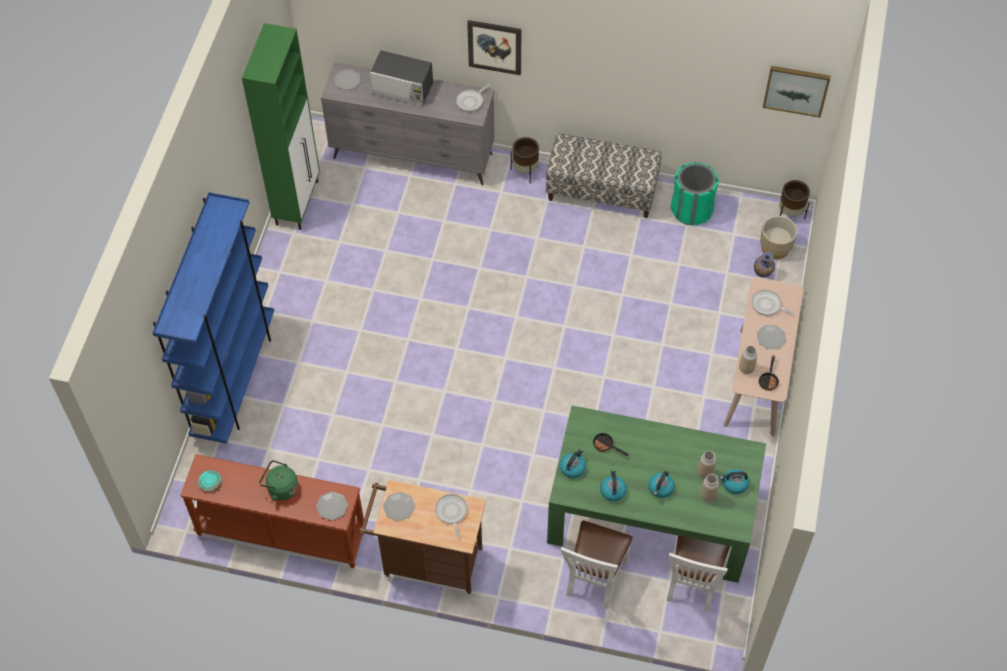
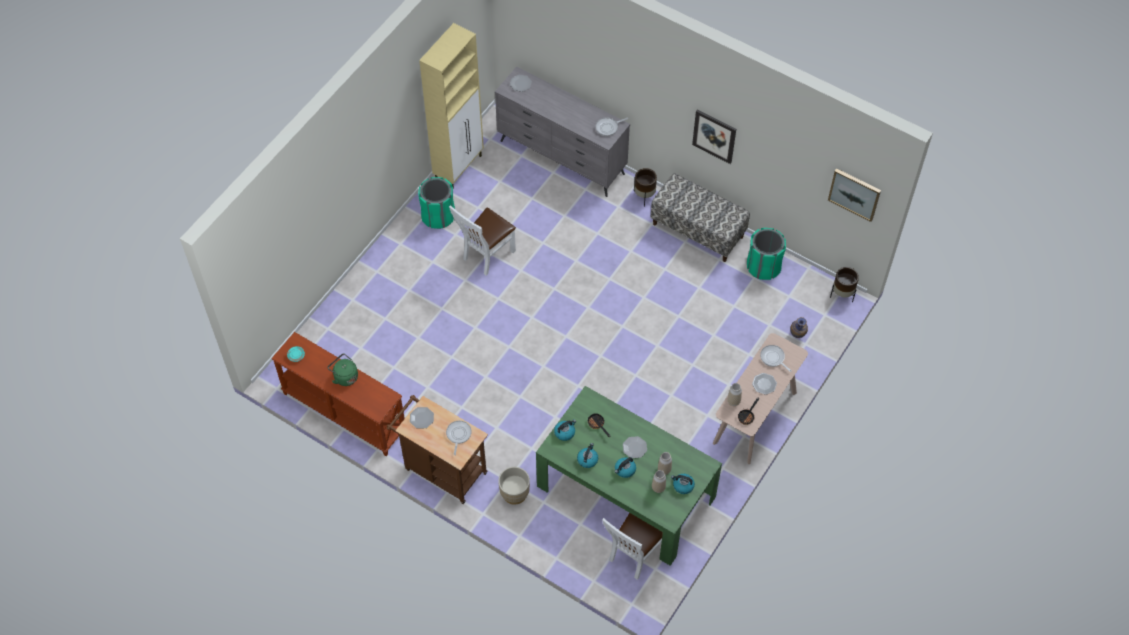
camera: 20 degrees right, 0 degrees up
blue bookcase [152,192,274,444] -> none
green cabinet [242,23,320,230] -> beige cabinet [419,23,484,189]
plate [316,491,348,520] -> plate moved to [623,436,647,458]
microwave [370,50,433,106] -> none
picture [467,20,521,75] -> picture moved to [692,110,736,164]
white chair [561,520,633,609] -> white chair moved to [449,205,516,276]
beige planter [760,216,797,260] -> beige planter moved to [498,467,530,505]
none -> green trash can [418,177,455,229]

